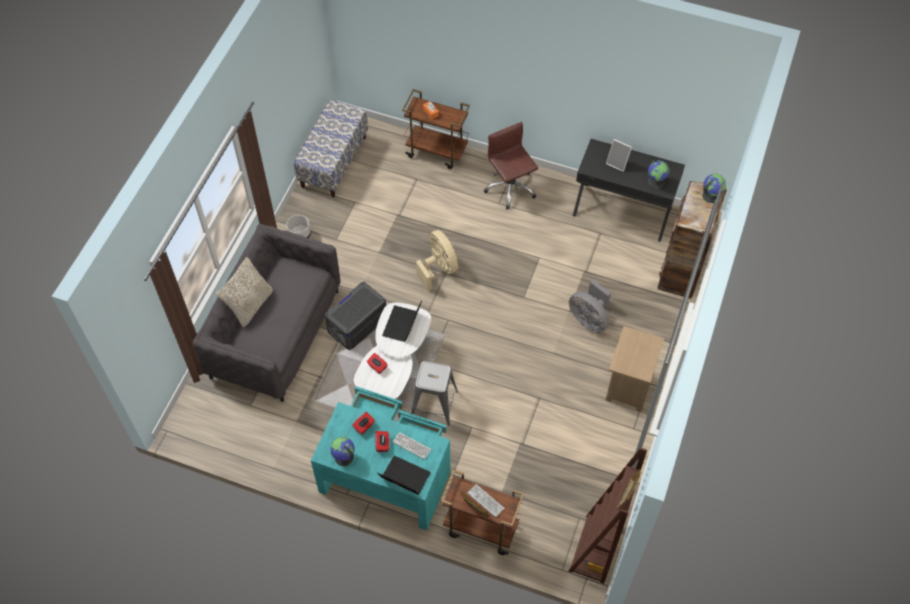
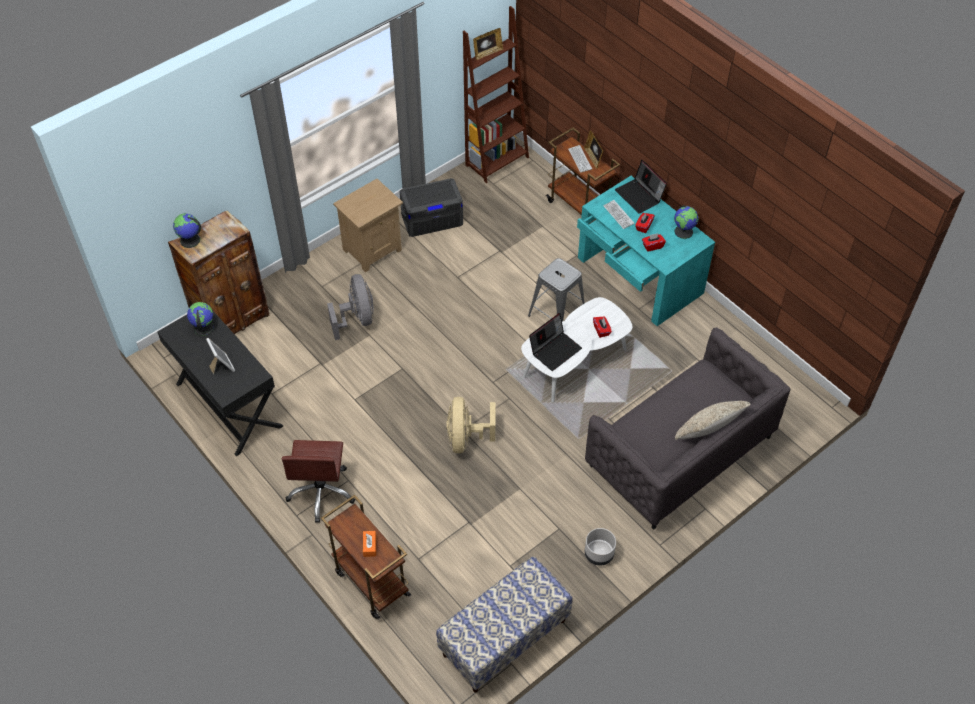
camera: 150 degrees left, 5 degrees down
grey storage box [325,282,386,350] -> grey storage box moved to [400,178,463,237]

